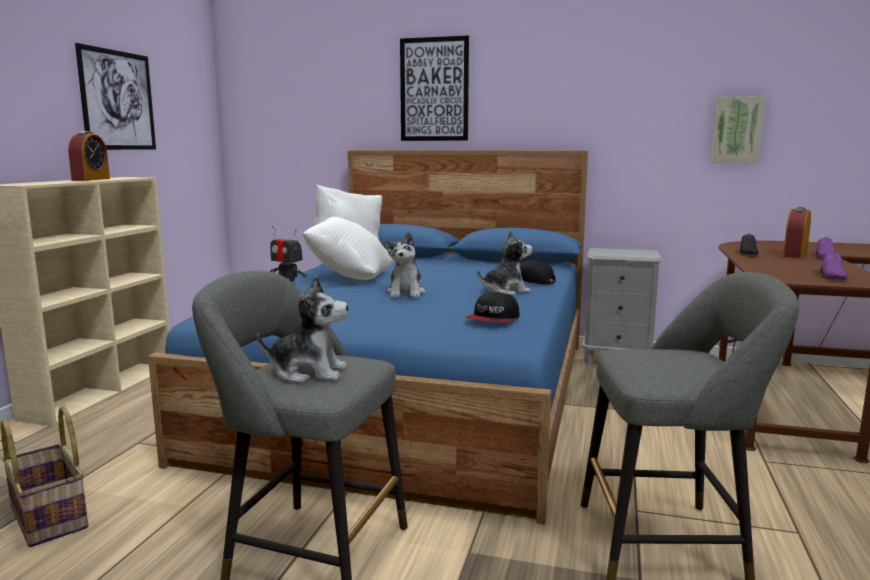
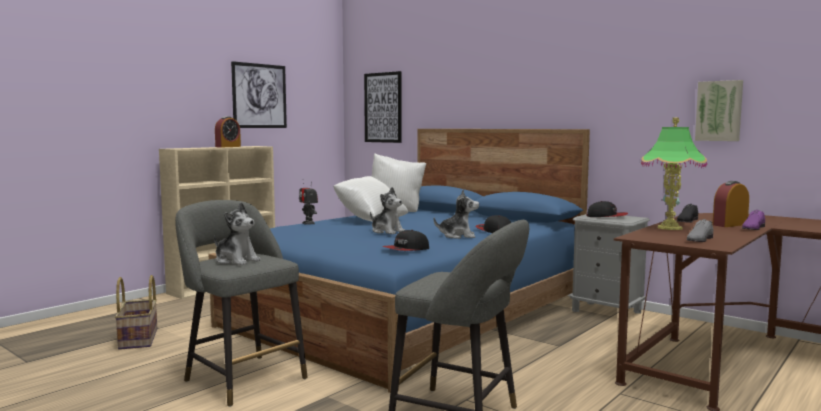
camera: 25 degrees right, 5 degrees down
plush toy [385,232,425,298] -> plush toy turned 75 degrees counterclockwise [370,187,405,234]
picture [400,36,469,141] -> picture moved to [364,71,402,143]
purple shoe [820,252,847,280] -> grey shoe [687,219,713,242]
none -> cap [586,201,628,217]
none -> table lamp [641,118,707,230]

